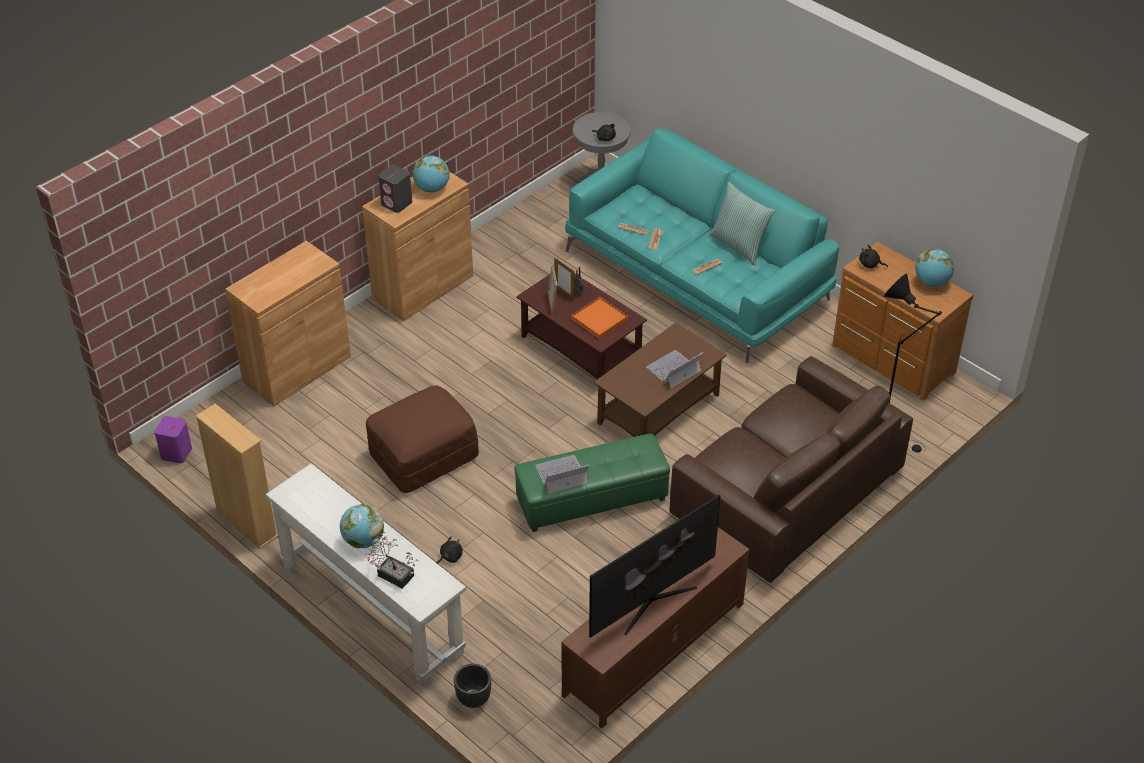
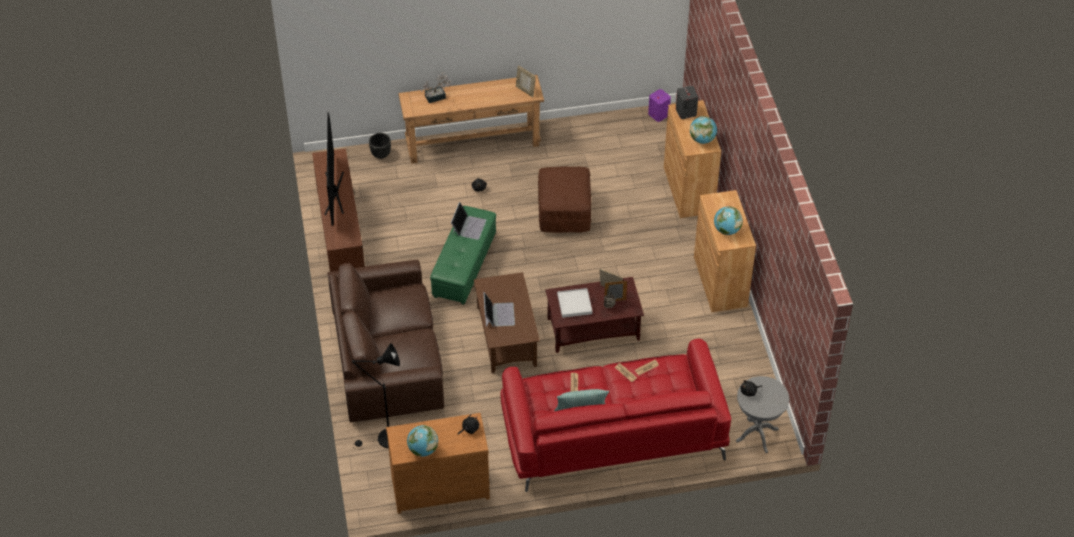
camera: 125 degrees right, 5 degrees up
beige bookcase [196,403,278,549] -> none
white console table [265,463,466,686] -> brown console table [399,75,544,164]
globe [340,504,384,548] -> globe moved to [690,116,717,144]
grey speaker [379,165,412,213] -> grey speaker moved to [676,86,698,119]
turquoise sofa [565,129,839,363] -> red sofa [500,339,731,492]
orange tray [571,297,628,339] -> white tray [557,288,592,318]
none -> picture frame [516,65,536,97]

